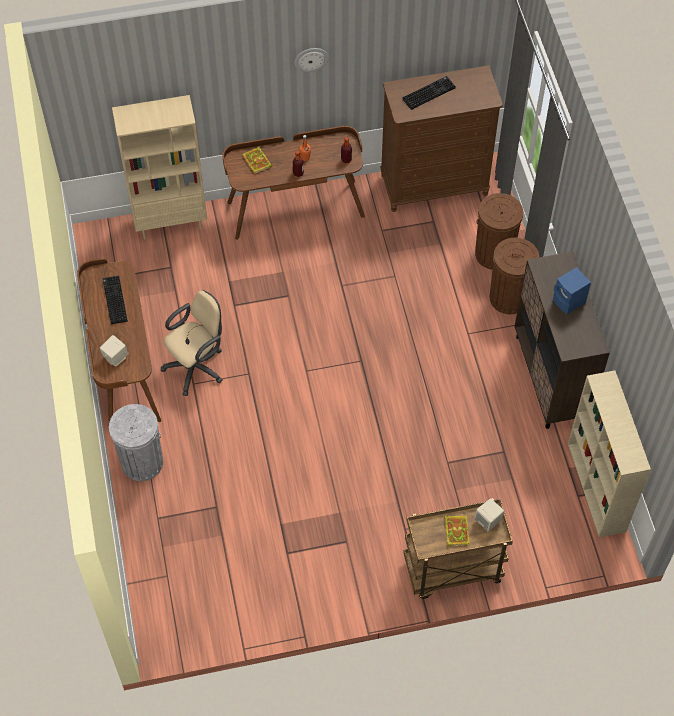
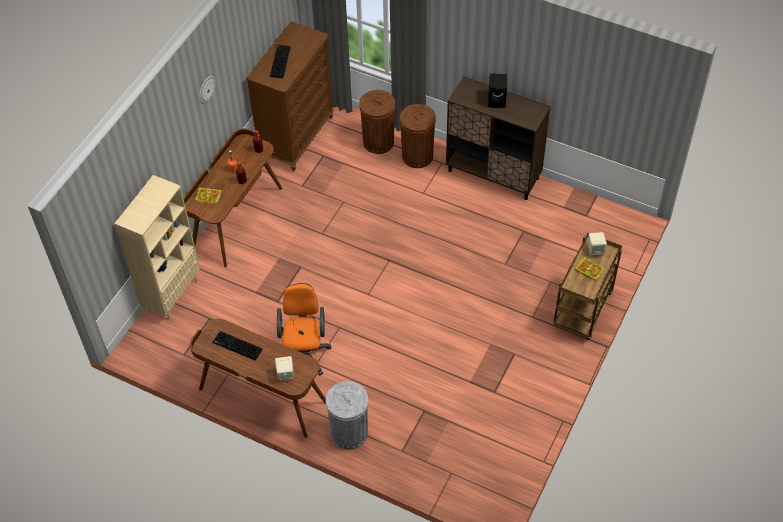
camera: 50 degrees left, 5 degrees down
beige office chair [161,290,223,396] -> orange office chair [277,283,332,375]
blue speaker [553,267,591,314] -> black speaker [488,73,507,108]
beige bookcase [568,370,651,537] -> none

